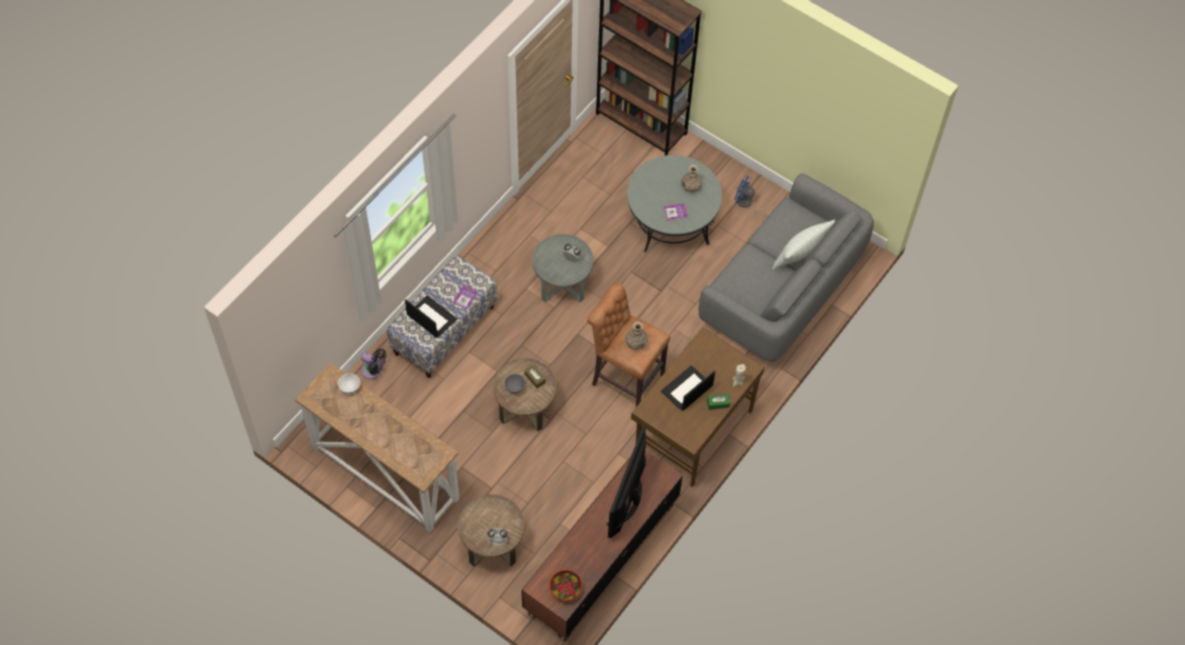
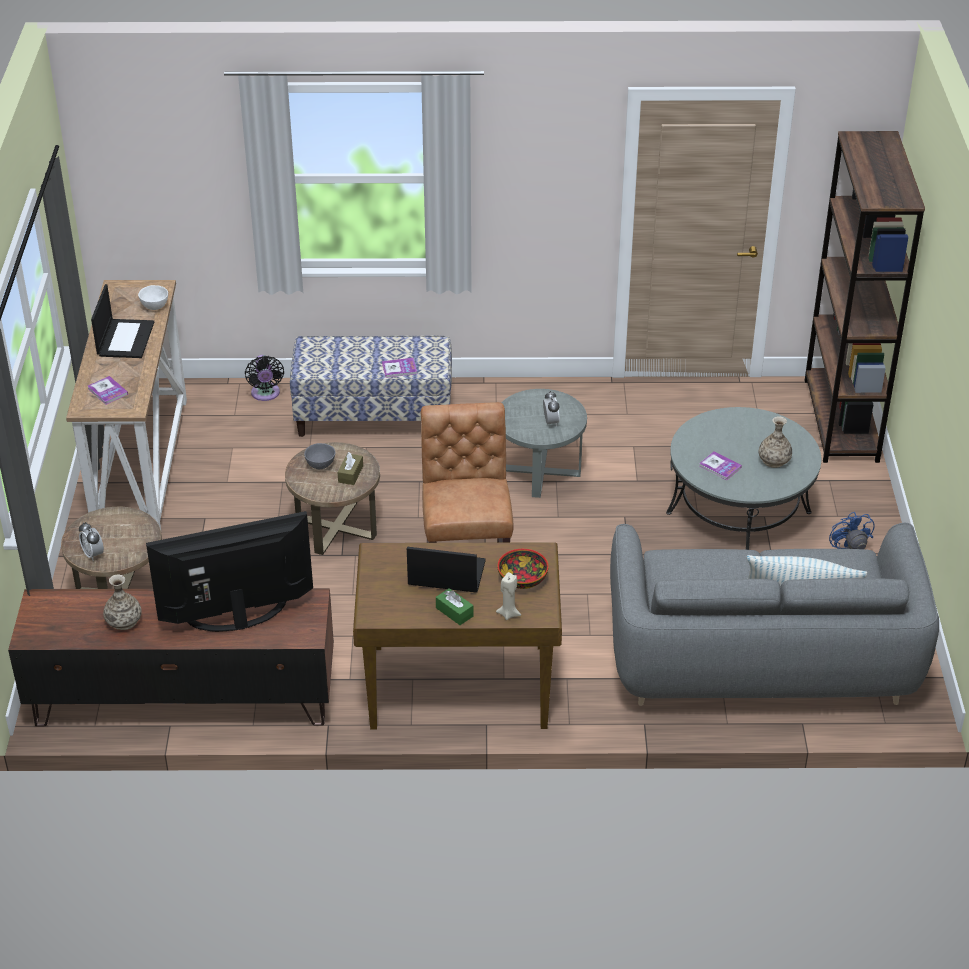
camera: 55 degrees right, 20 degrees down
laptop [405,295,457,338] -> laptop moved to [91,284,154,358]
bowl [549,570,582,601] -> bowl moved to [497,549,549,589]
vase [625,322,648,350] -> vase moved to [103,575,142,630]
none -> book [88,376,128,405]

